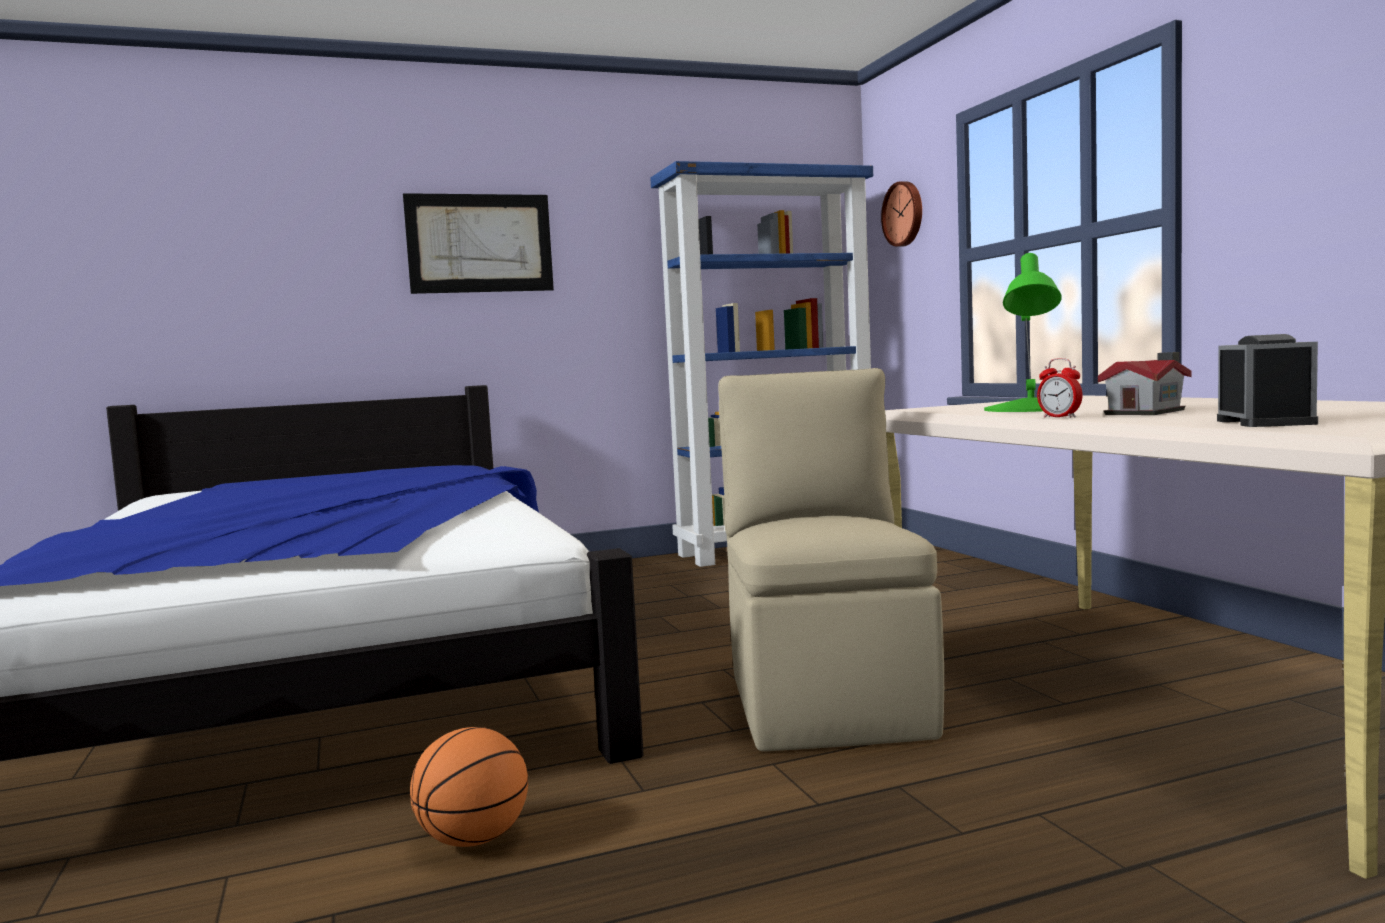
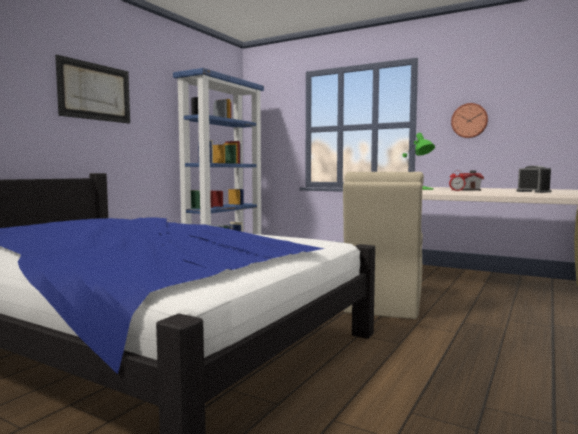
camera: 40 degrees left, 0 degrees up
basketball [410,727,528,847] -> none
beige chair [718,368,944,752] -> beige chair turned 120 degrees counterclockwise [343,172,424,319]
wall clock [881,181,922,247] -> wall clock moved to [451,103,488,138]

